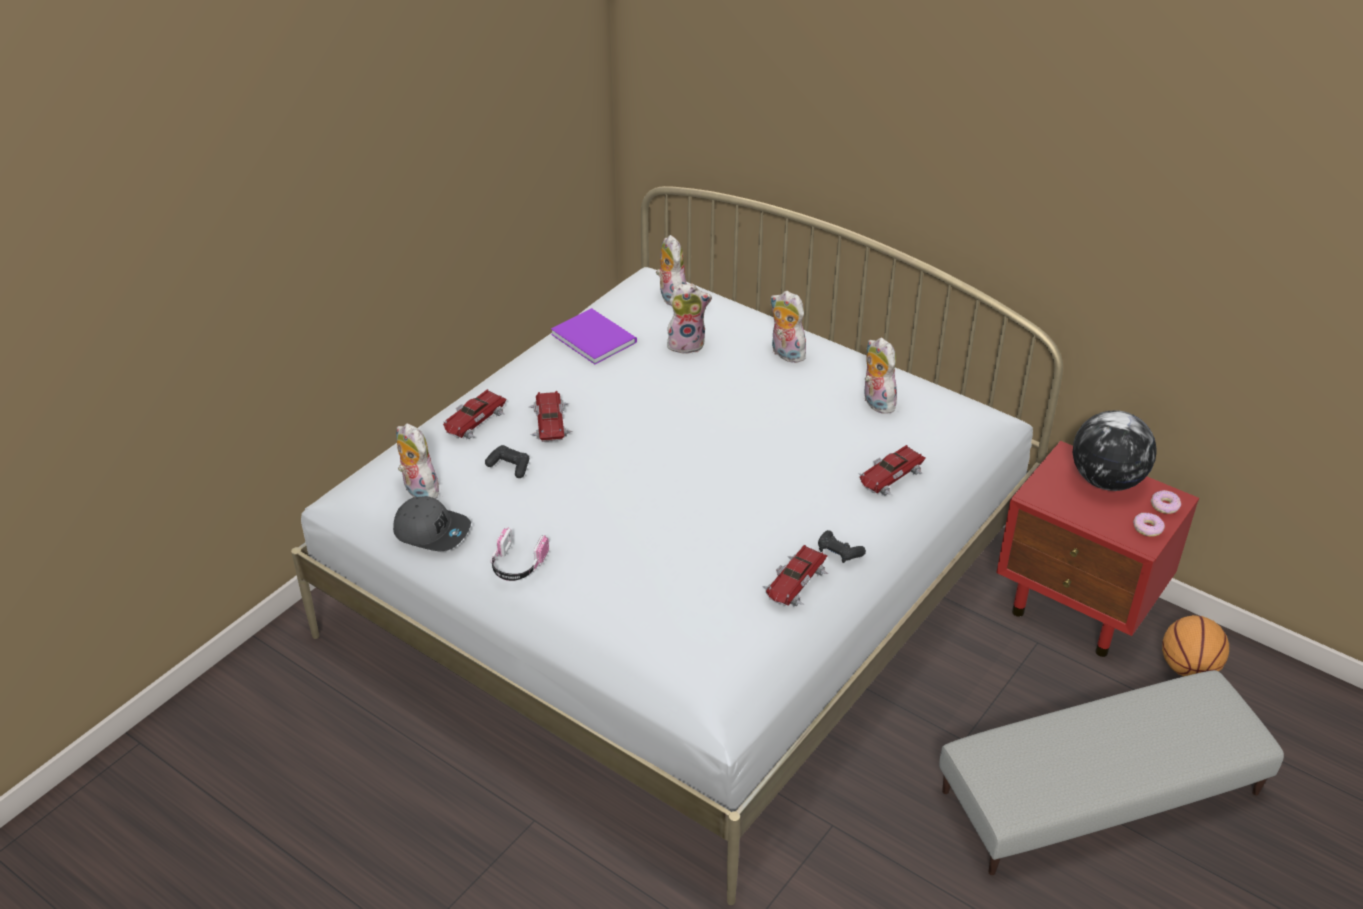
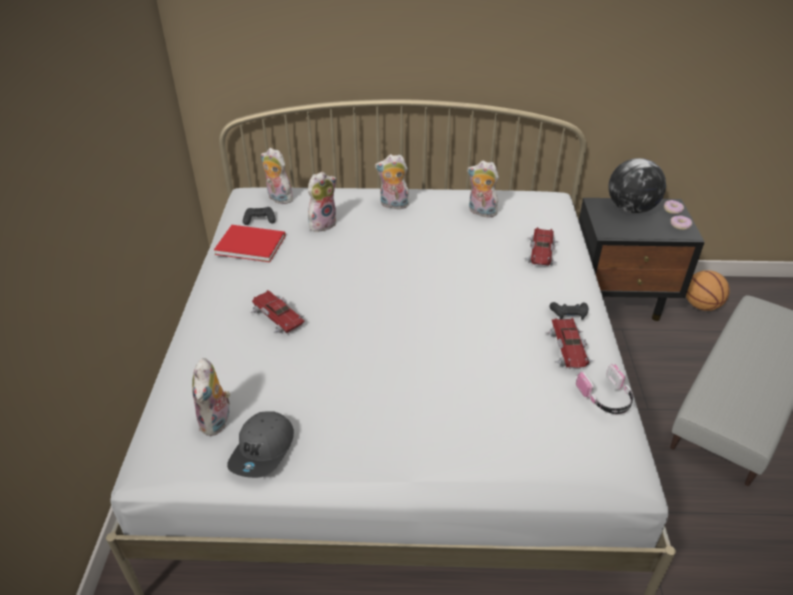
camera: 35 degrees left, 0 degrees up
grey cap [393,497,471,551] -> grey cap turned 120 degrees clockwise [227,411,294,478]
plush toy [396,423,439,499] -> plush toy turned 105 degrees counterclockwise [192,358,230,436]
toy car [443,389,507,439] -> none
black game controller [485,445,529,478] -> black game controller moved to [243,207,276,225]
headphones [490,528,549,581] -> headphones moved to [576,364,633,414]
purple book [551,308,637,364] -> red book [214,225,286,262]
red nightstand [996,441,1199,657] -> black nightstand [579,198,705,321]

